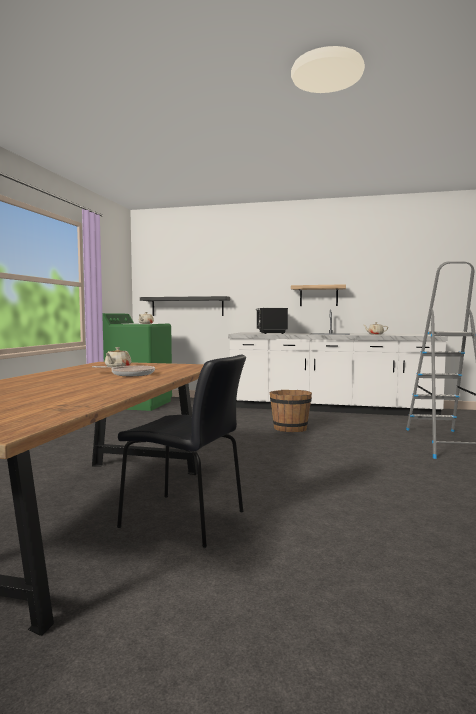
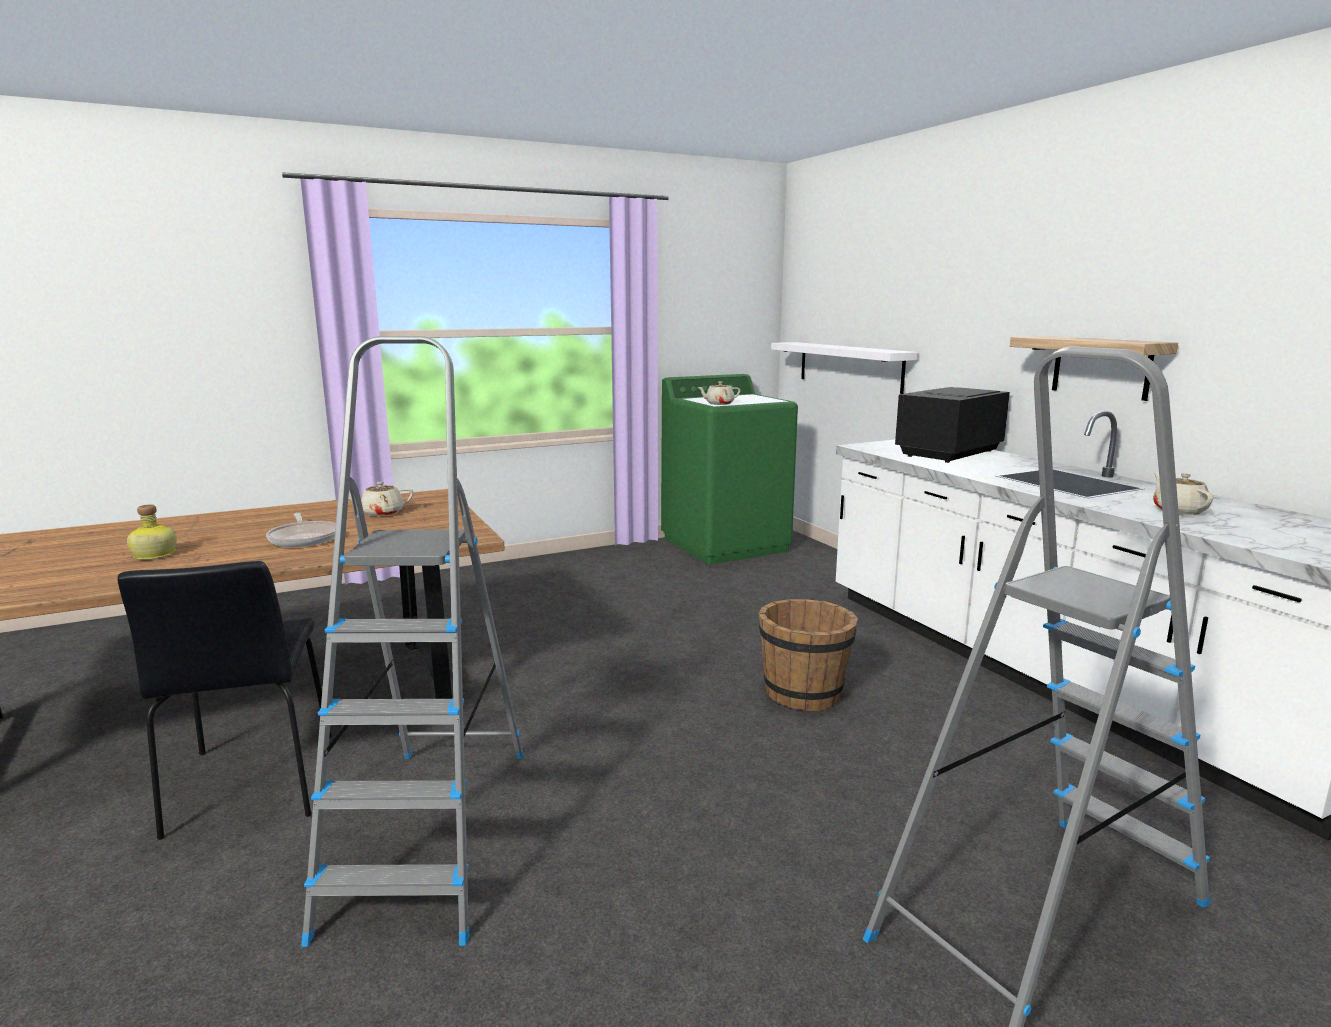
camera: 50 degrees right, 10 degrees up
black shelf [140,296,230,316] -> white shelf [771,342,918,394]
none -> bottle [127,504,177,560]
none -> grey step ladder [301,336,523,947]

